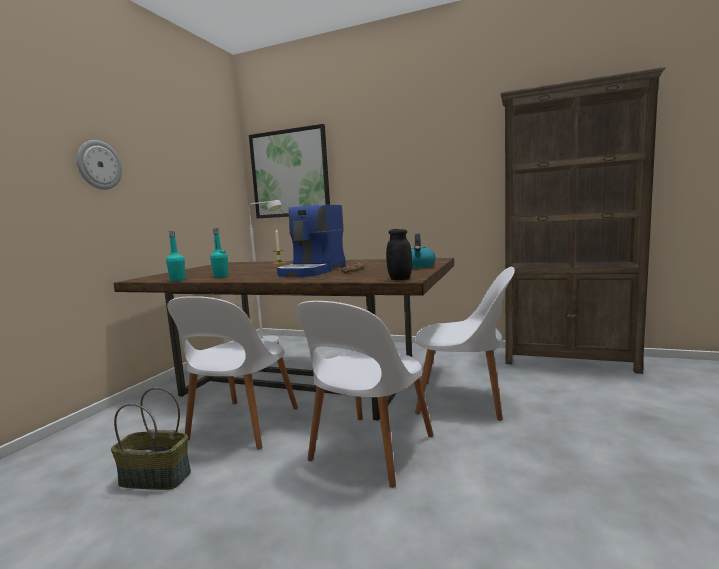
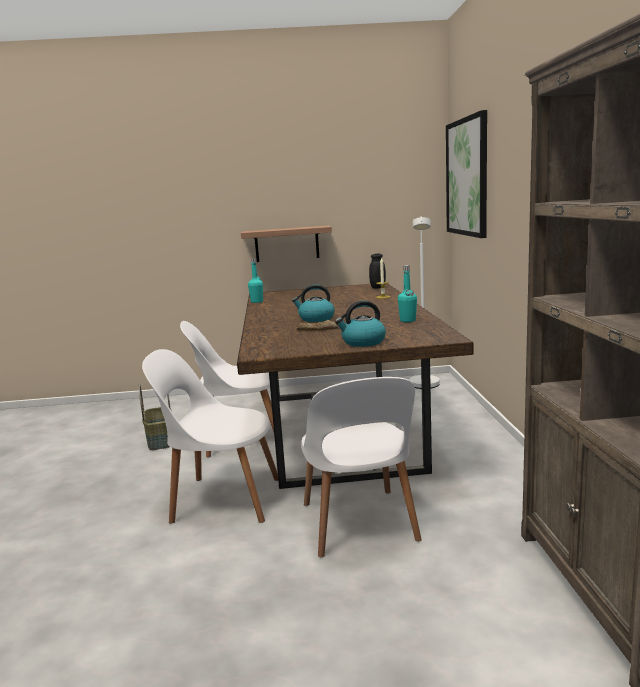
camera: 65 degrees right, 5 degrees up
wall clock [77,140,122,190] -> none
turquoise bottle [210,228,228,278] -> turquoise bottle moved to [398,265,417,322]
coffee machine [277,205,346,277] -> kettle [292,285,335,322]
black jar [386,229,412,280] -> black jar moved to [369,254,386,289]
none -> shelf [241,226,332,262]

